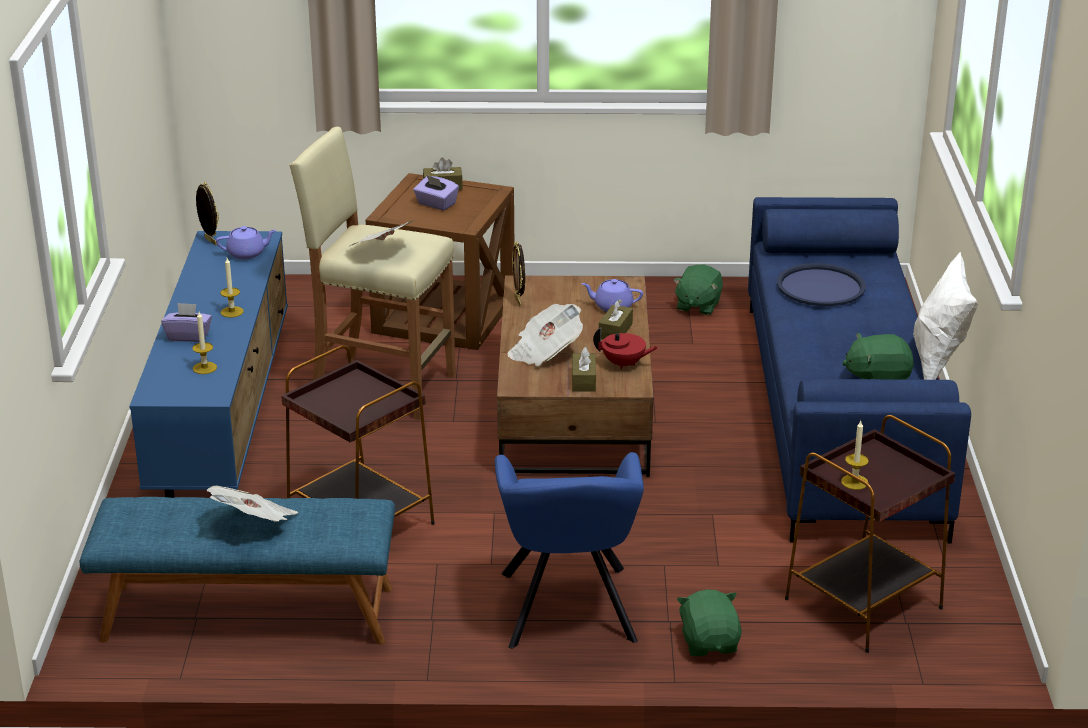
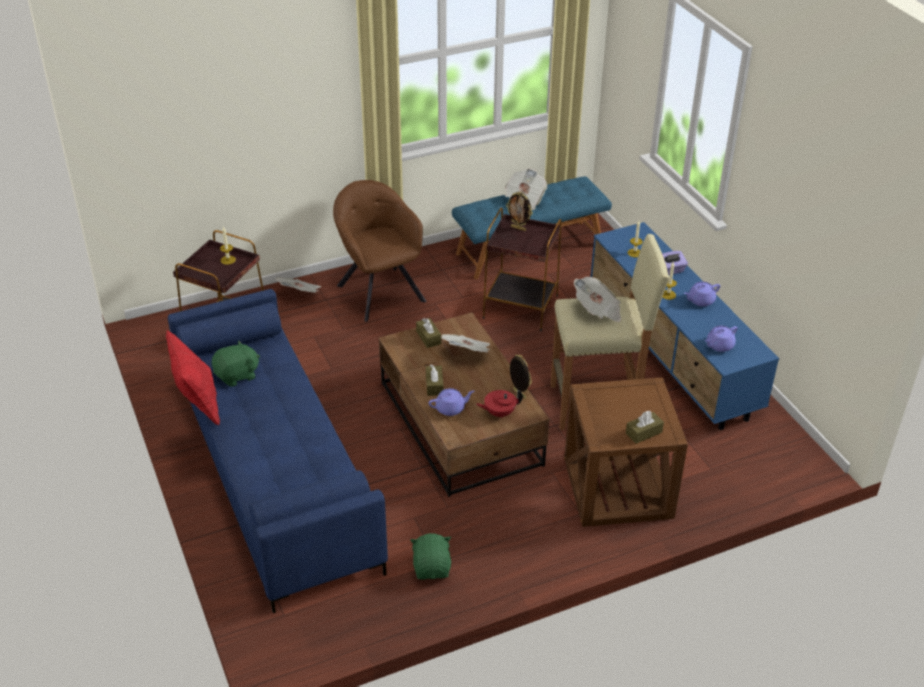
camera: 155 degrees right, 10 degrees up
picture frame [196,182,219,246] -> picture frame moved to [506,192,532,231]
purple tissue box [413,175,459,210] -> none
blue armchair [495,452,644,649] -> brown armchair [333,180,426,322]
red teapot [593,327,658,370] -> red teapot moved to [476,389,523,418]
green plush toy [677,590,742,656] -> newspaper [276,277,321,293]
blue tray [777,263,866,306] -> none
white pillow [913,252,978,380] -> red pillow [166,330,220,425]
none -> purple teapot [684,282,720,306]

